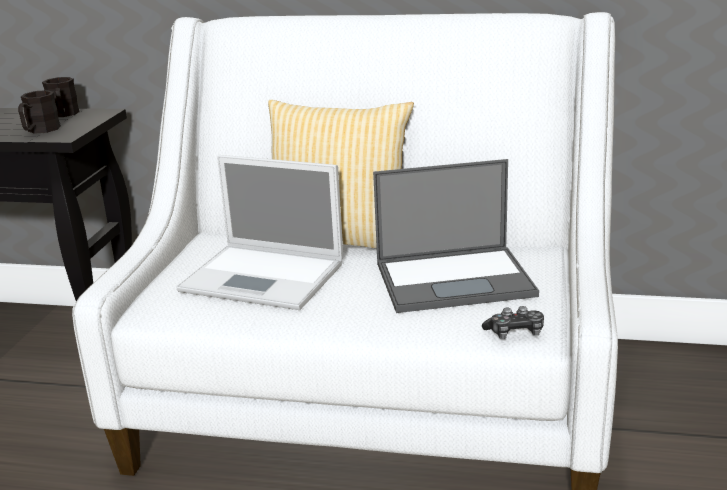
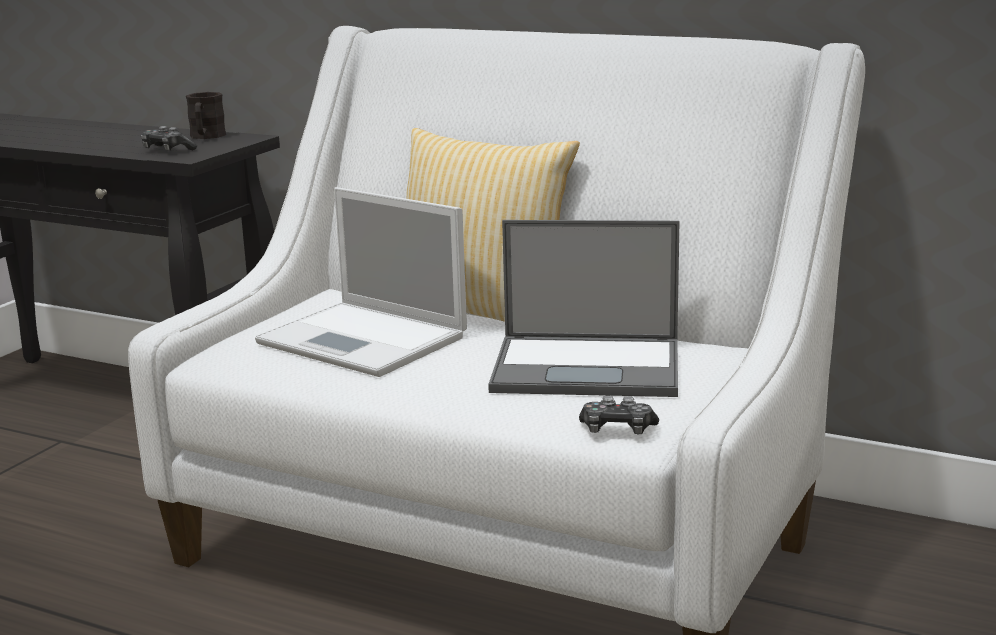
camera: 15 degrees right, 5 degrees down
black mug [18,90,61,134] -> game controller [141,126,197,151]

